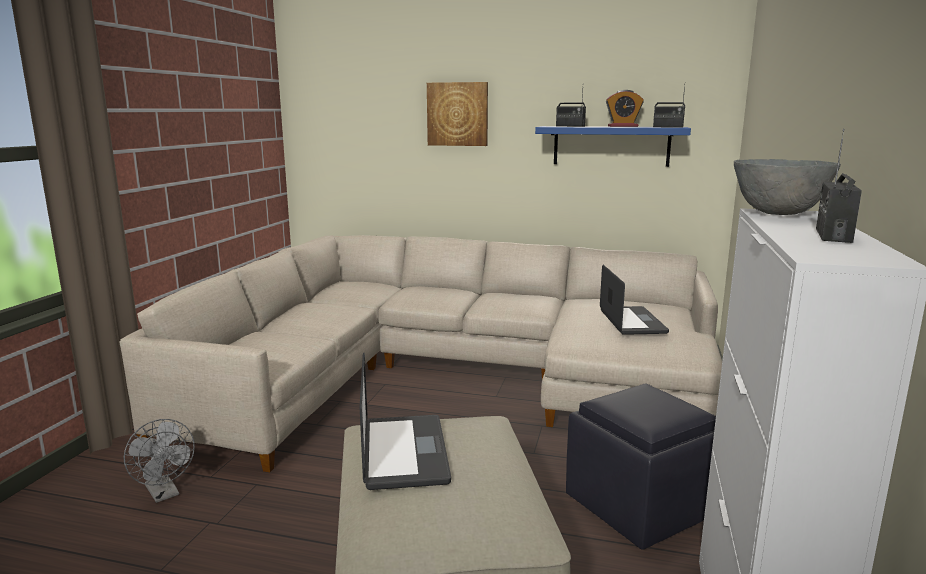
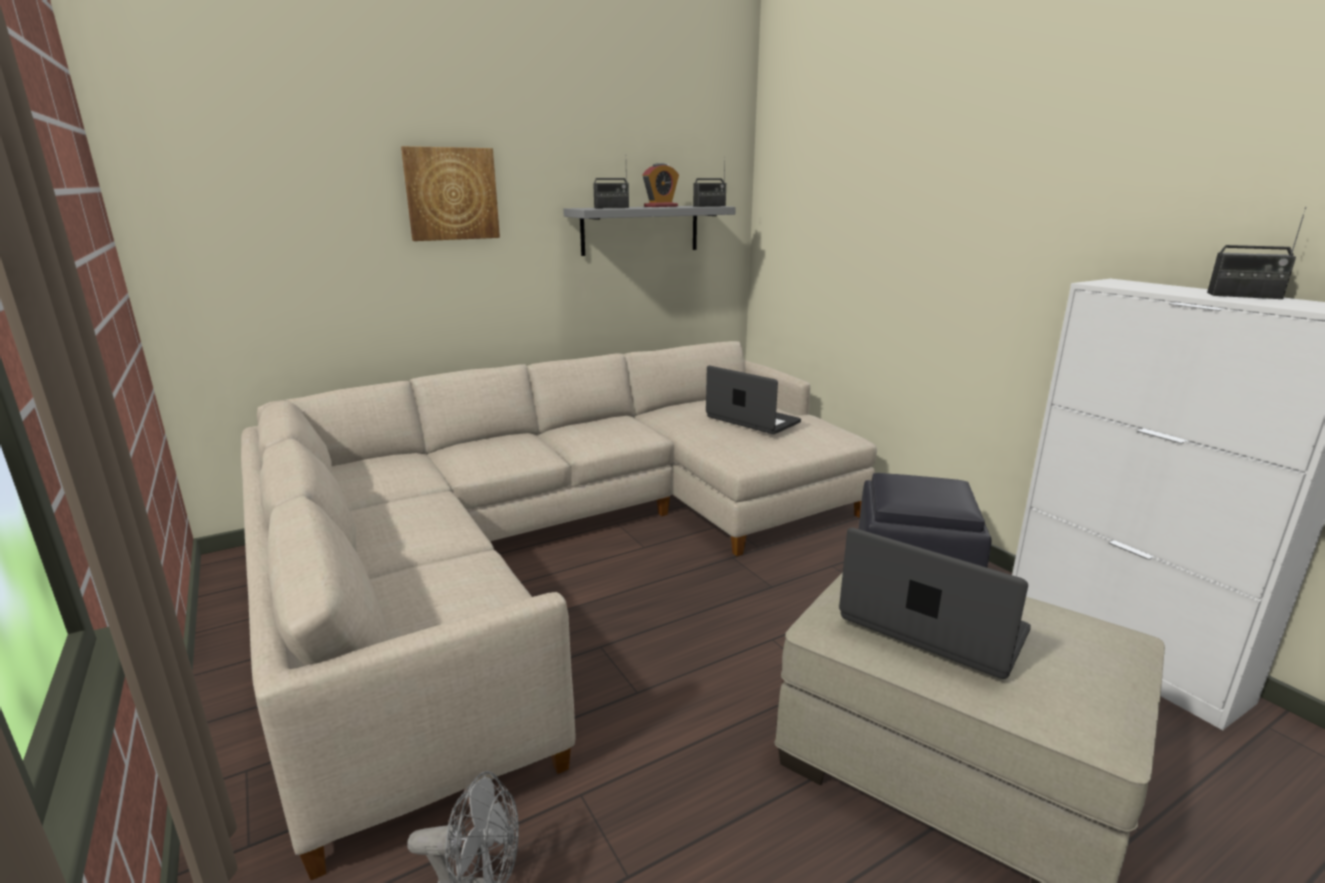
camera: 45 degrees left, 5 degrees up
blue shelf [535,126,691,167] -> grey shelf [563,206,736,256]
grey bowl [734,159,841,215] -> none
radio [816,129,862,243] -> radio turned 45 degrees counterclockwise [1207,207,1306,299]

